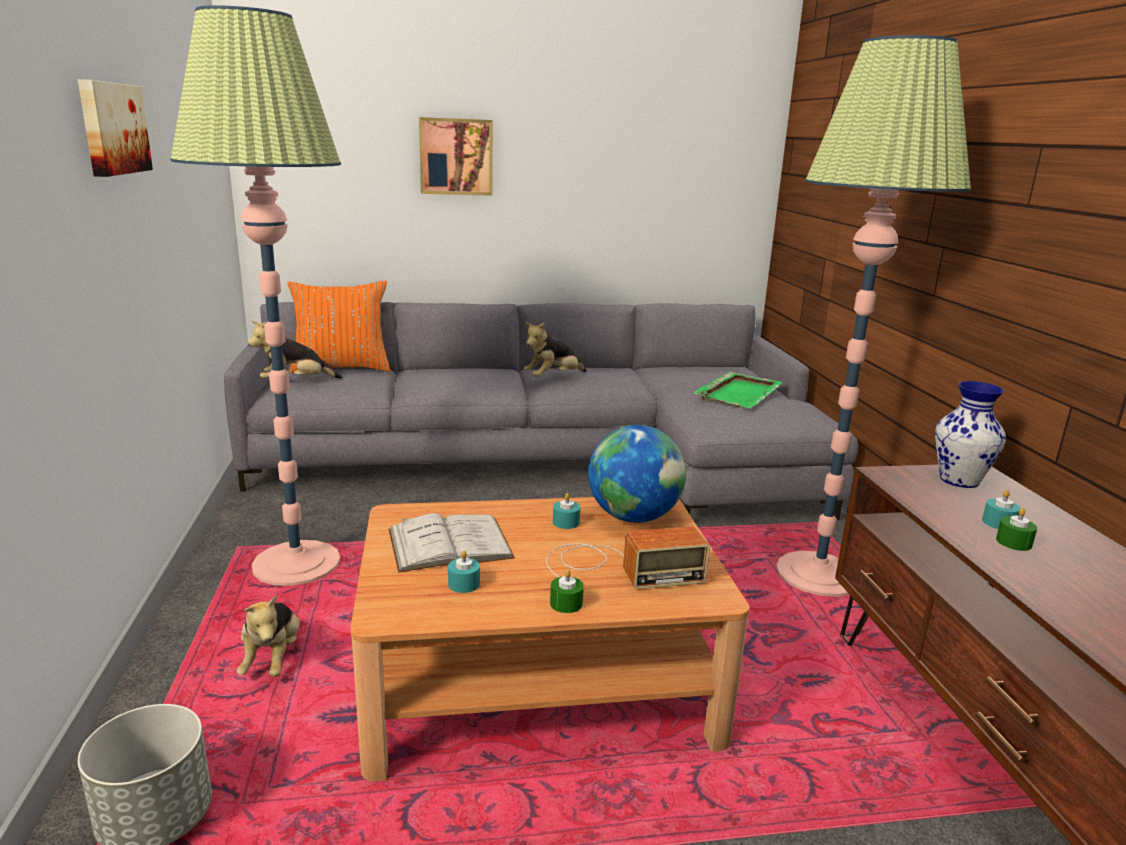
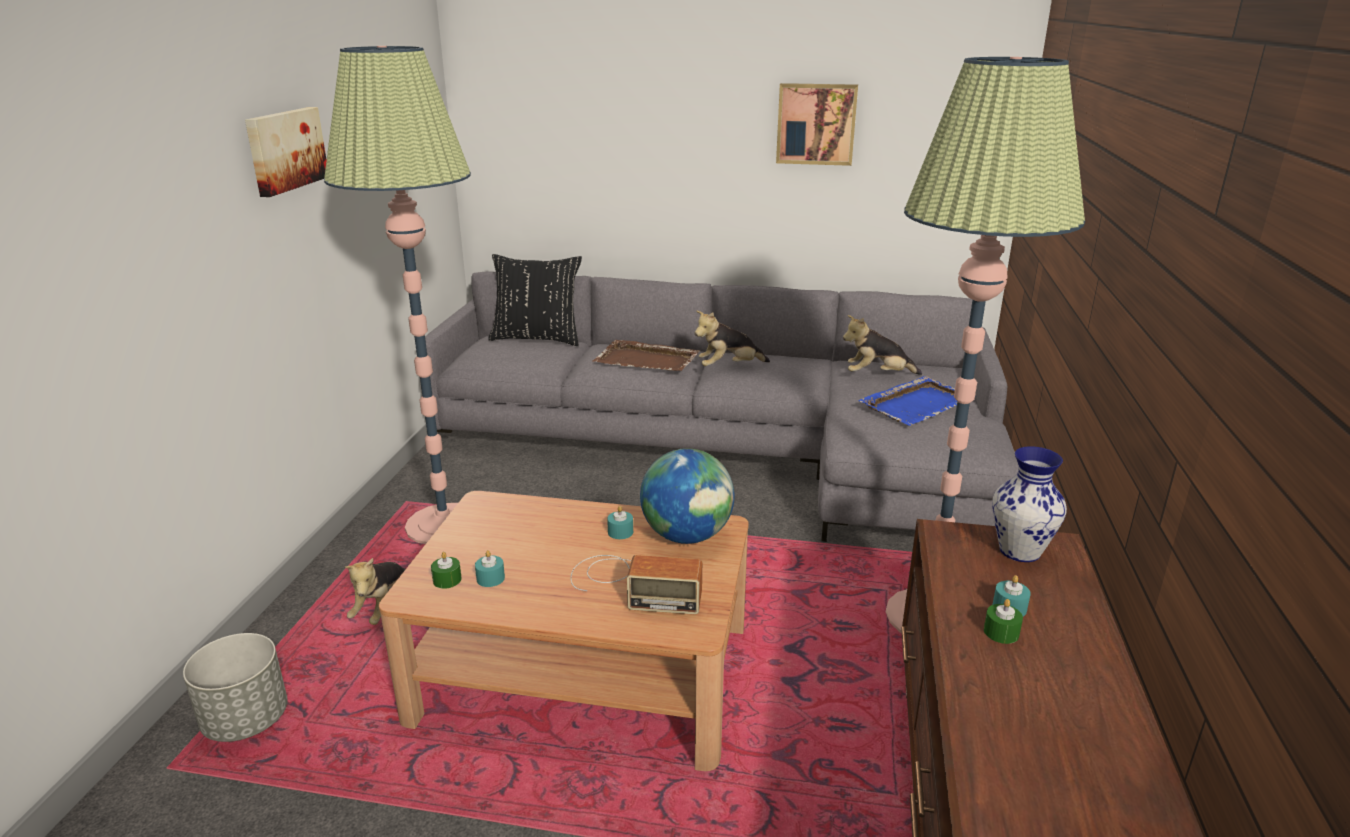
camera: 20 degrees right, 5 degrees up
plush toy [248,321,343,379] -> plush toy moved to [843,315,922,375]
orange pillow [287,280,390,373] -> black pillow [488,254,582,346]
white book [388,513,515,573] -> none
picture [419,117,493,196] -> picture moved to [776,83,858,166]
green candle [550,569,584,613] -> green candle moved to [431,552,462,589]
green tray [694,371,783,408] -> blue tray [858,376,976,426]
none -> brown tray [592,340,700,371]

